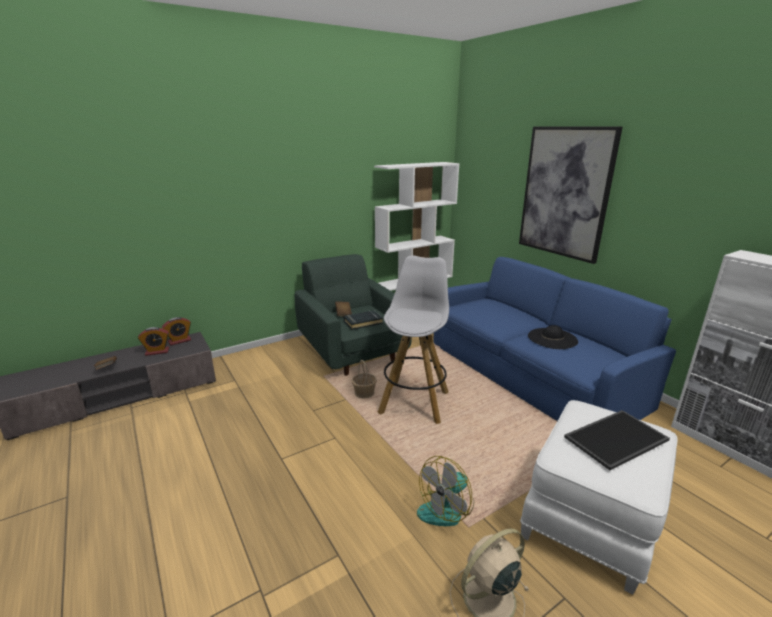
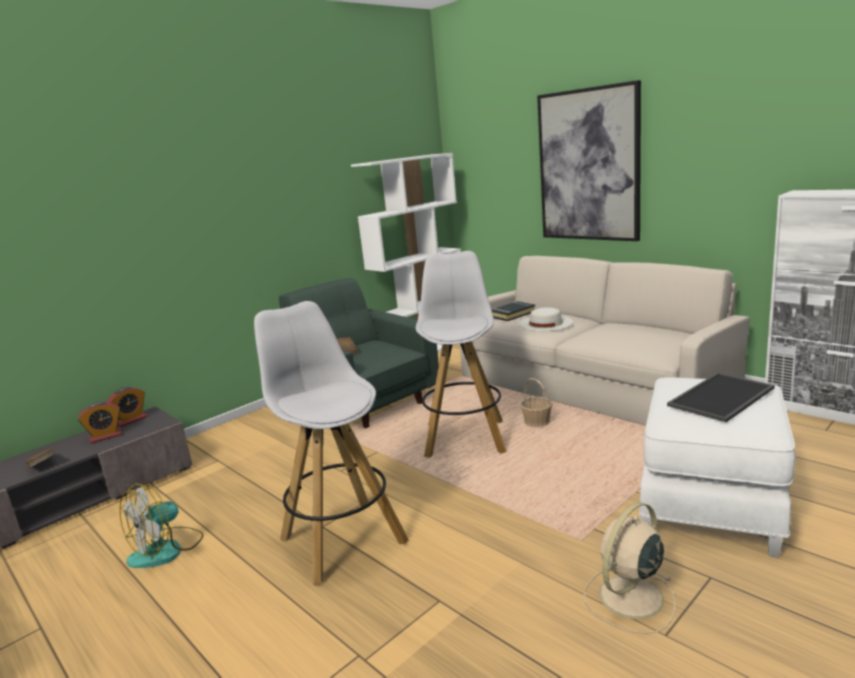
camera: 10 degrees left, 5 degrees down
black book [344,310,384,330] -> black book moved to [492,301,535,321]
basket [352,360,377,398] -> basket moved to [520,378,553,427]
fan [417,456,474,526] -> fan moved to [119,484,204,568]
blue sofa [433,257,676,421] -> beige sofa [460,256,750,425]
black hat [528,325,578,349] -> none
none -> white stool [254,301,409,585]
none -> white hat [519,307,573,331]

